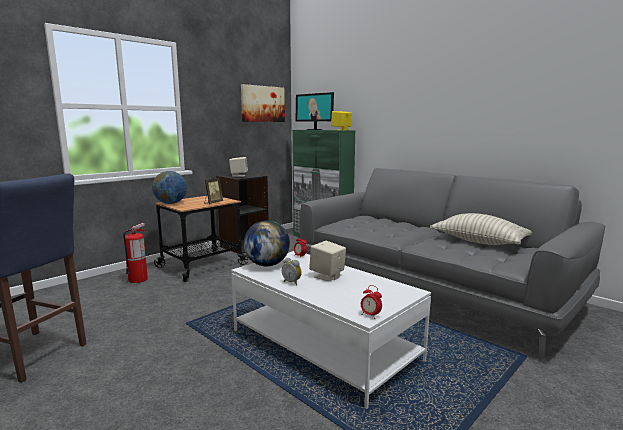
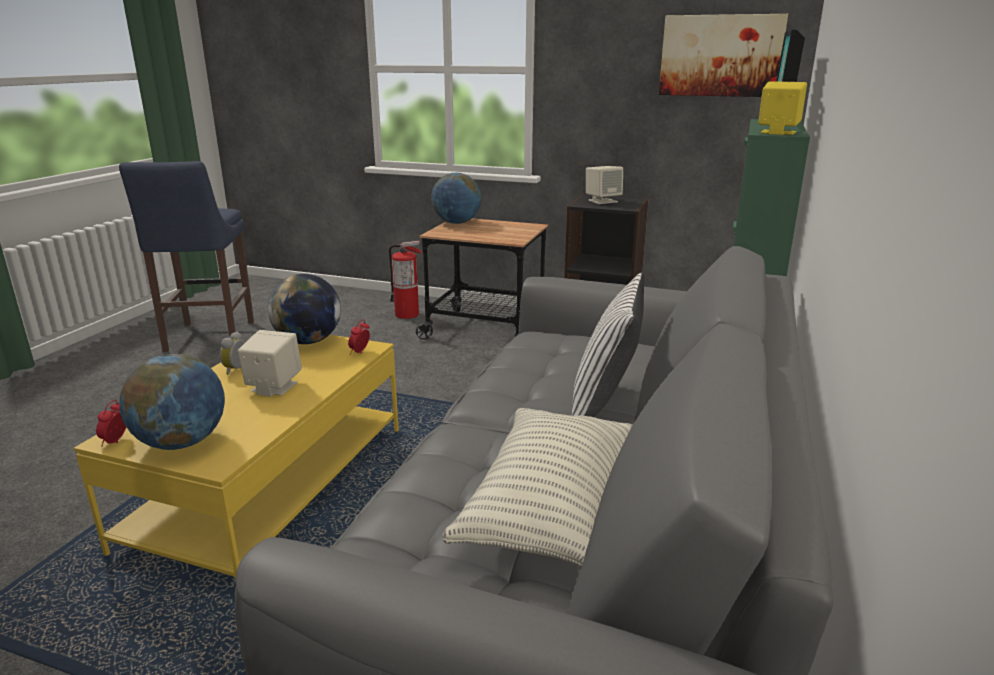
camera: 65 degrees right, 10 degrees up
picture frame [204,176,223,204] -> none
white coffee table [231,251,431,409] -> yellow coffee table [74,335,399,580]
none -> globe [119,354,225,450]
none -> white pillow [572,273,644,417]

